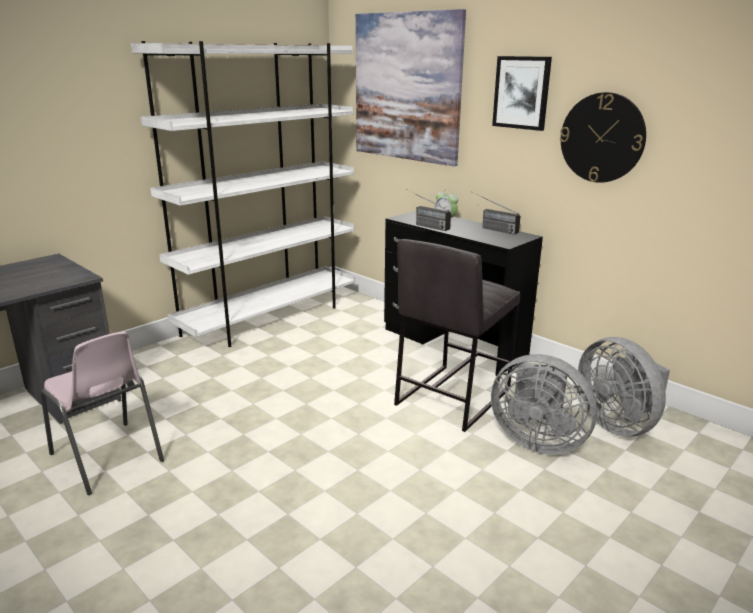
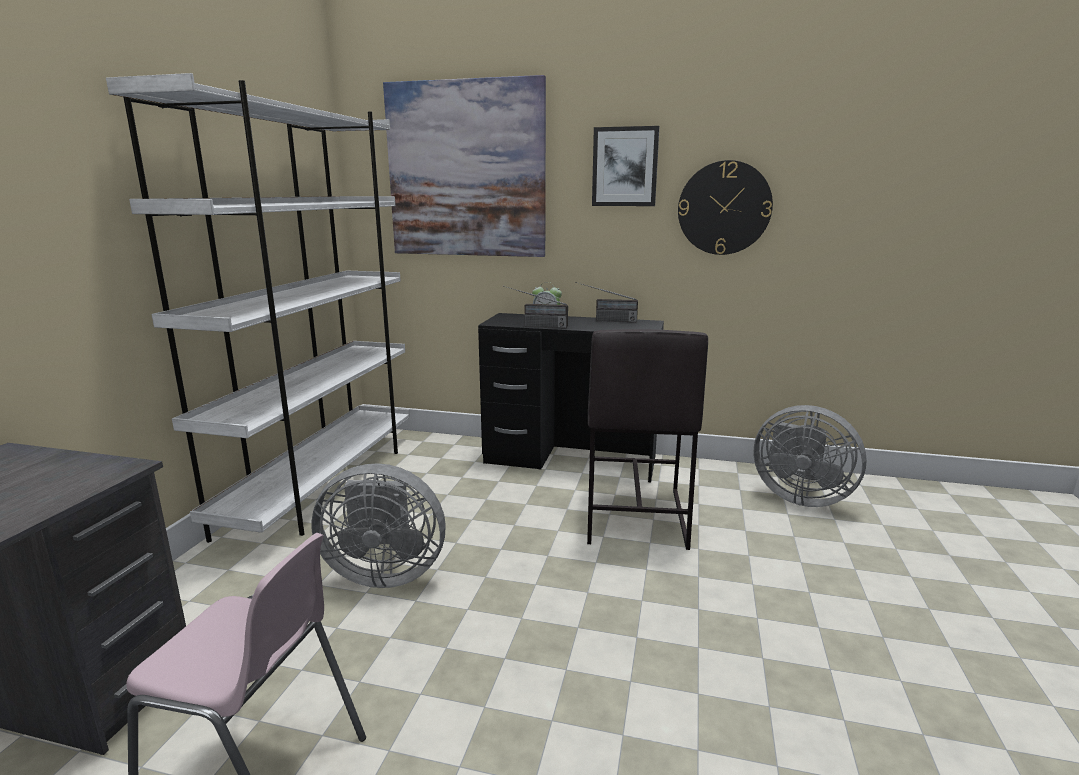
camera: 30 degrees left, 5 degrees down
grey fan [491,354,598,455] -> grey fan moved to [311,463,446,588]

